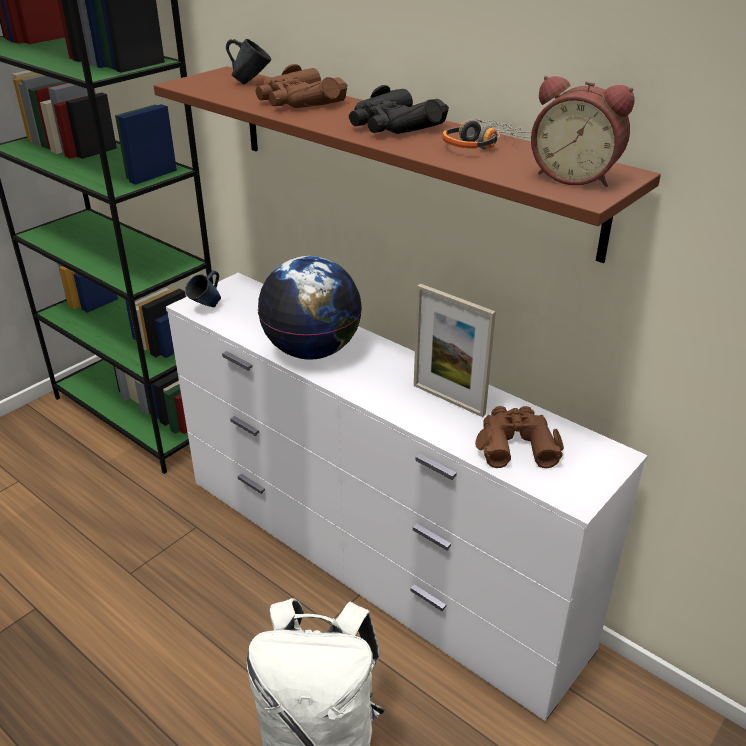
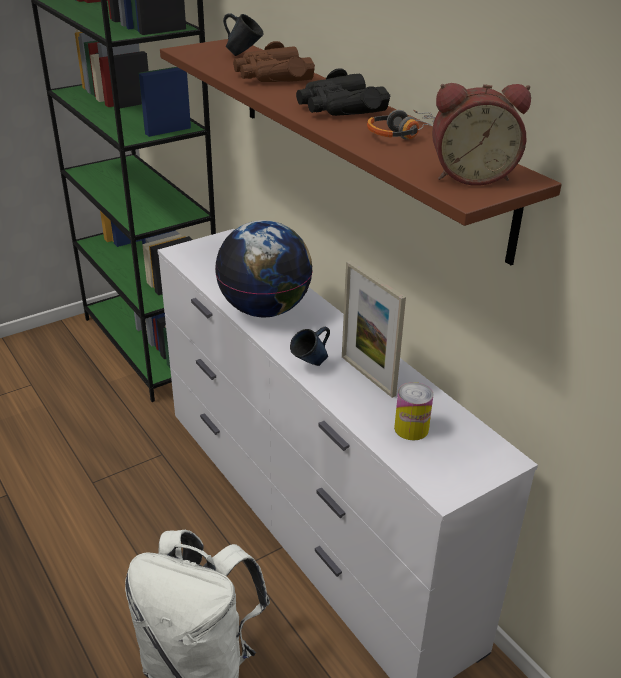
camera: 15 degrees right, 0 degrees up
blue mug [185,271,221,307] -> blue mug moved to [290,327,330,366]
brown binoculars [475,406,564,468] -> can [394,382,433,440]
alarm clock [531,76,635,187] -> alarm clock turned 45 degrees counterclockwise [432,83,531,186]

